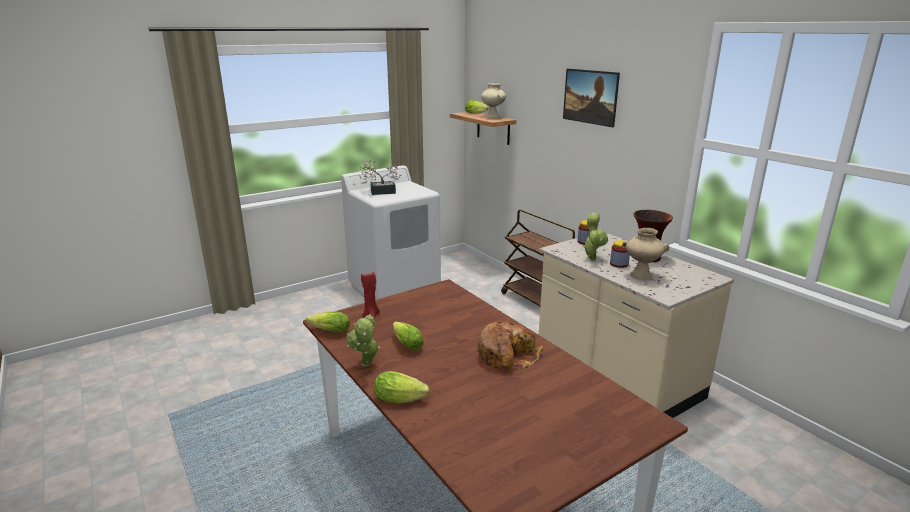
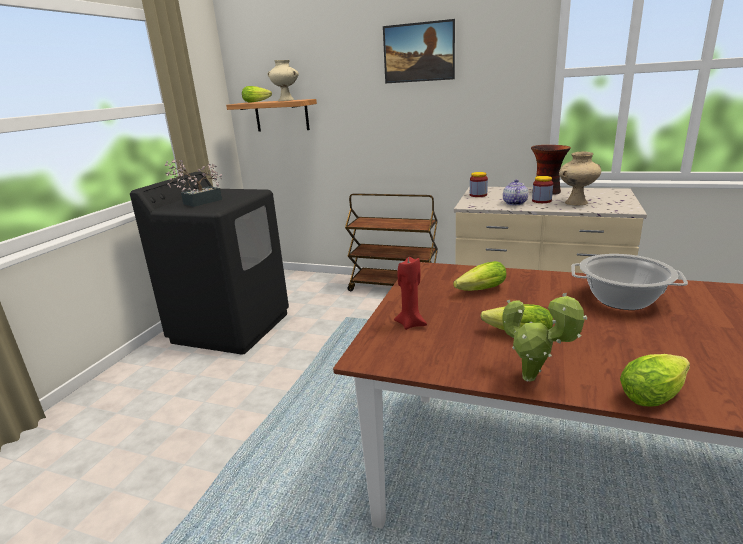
camera: 35 degrees left, 0 degrees up
lettuce [306,311,350,332] -> lettuce moved to [453,261,506,291]
white washing machine [341,165,441,300] -> black washing machine [130,172,289,354]
bread [478,322,543,370] -> cooking pot [571,254,688,310]
potted plant [583,213,608,261] -> teapot [503,179,528,205]

